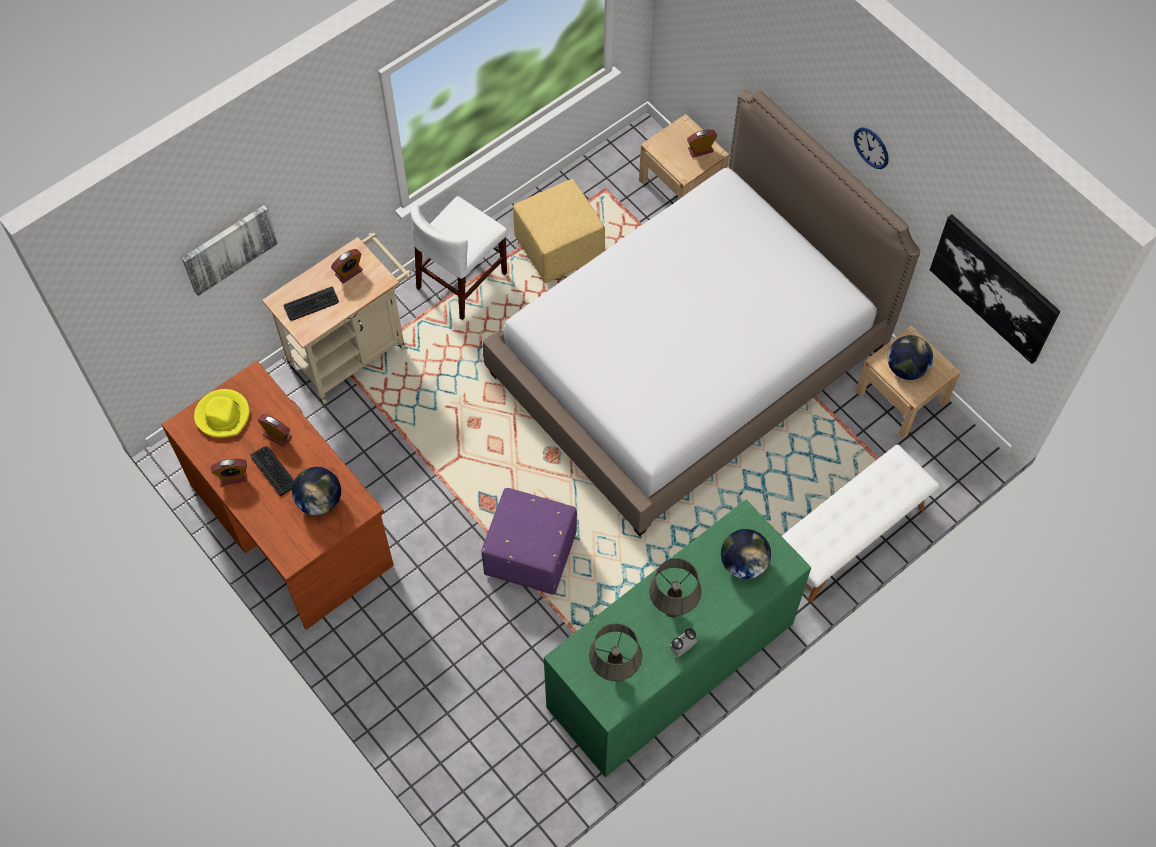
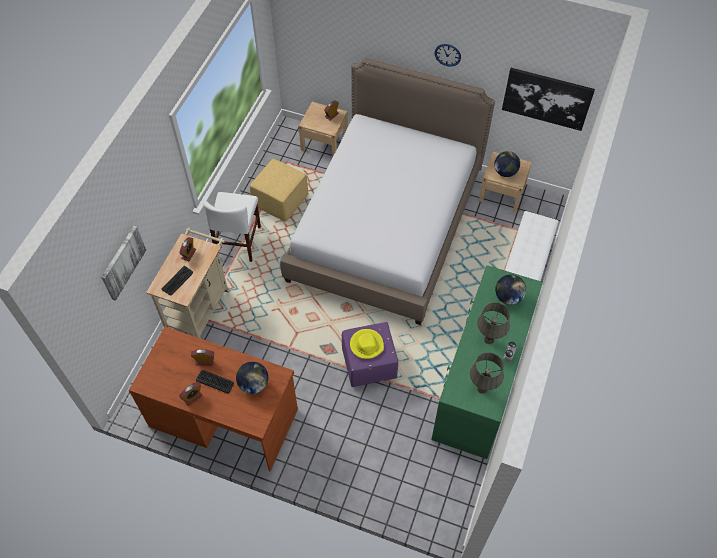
camera: 30 degrees left, 5 degrees down
yellow hat [194,389,249,438] -> yellow hat moved to [350,329,384,359]

